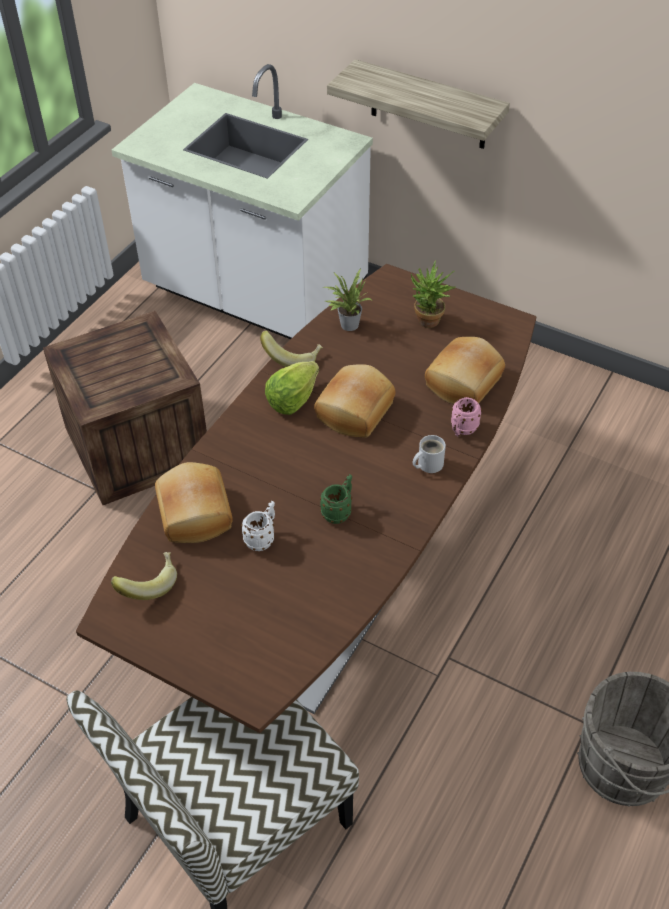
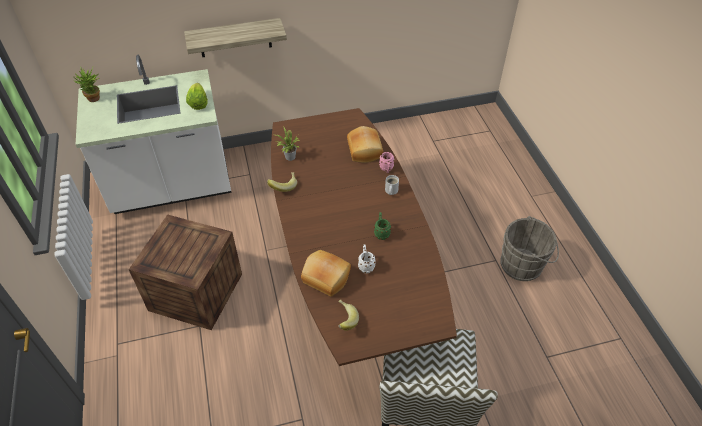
camera: 45 degrees left, 0 degrees up
lettuce [265,361,319,415] -> lettuce moved to [186,83,208,110]
bread [314,364,396,438] -> none
potted plant [411,260,456,328] -> potted plant moved to [74,66,100,102]

